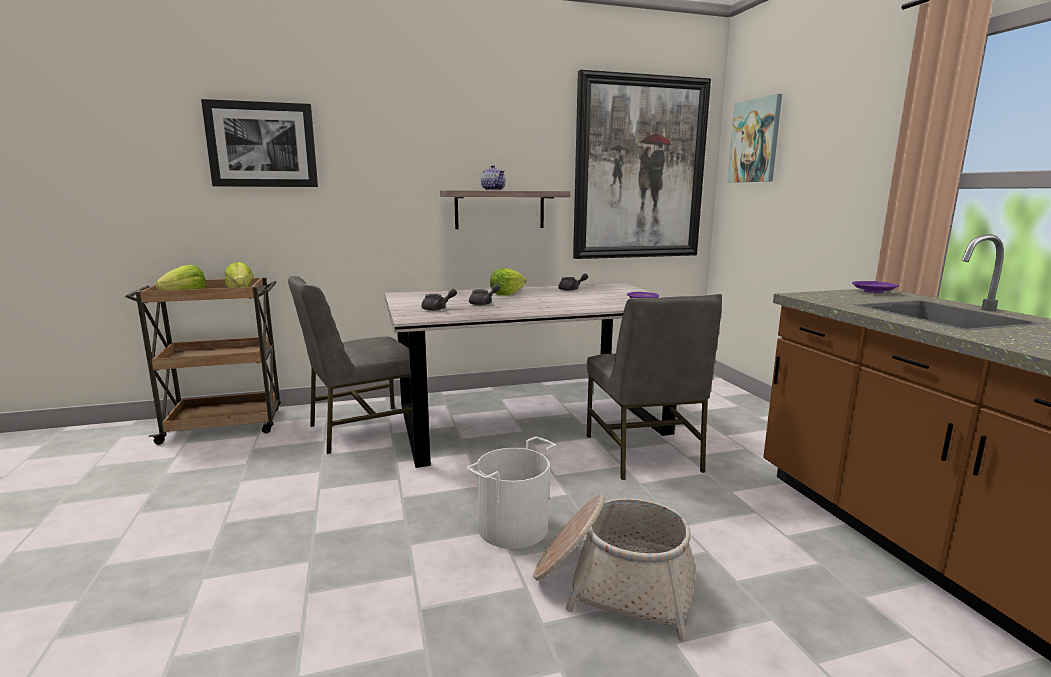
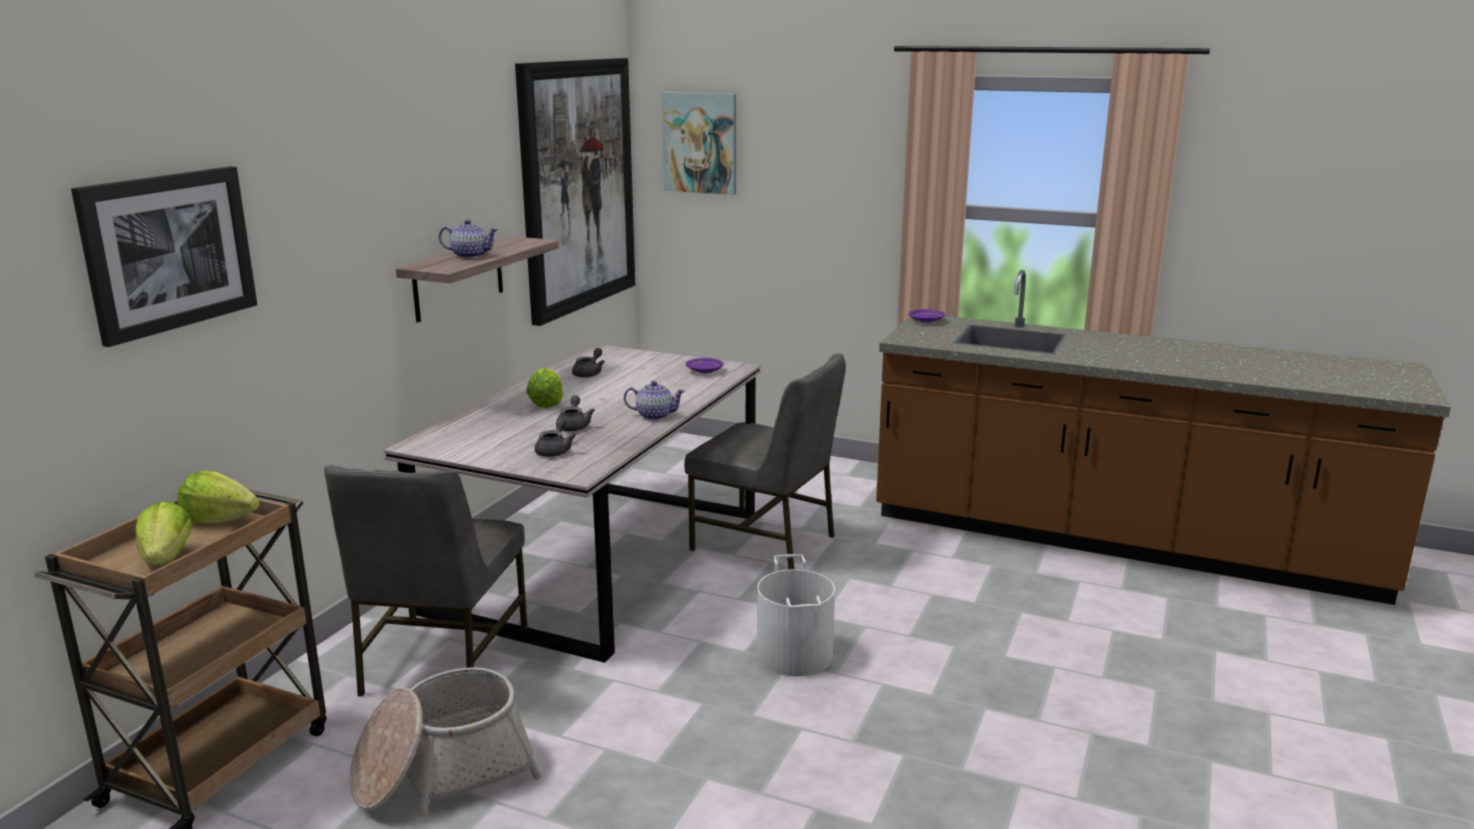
camera: 50 degrees left, 5 degrees up
basket [533,494,696,642] -> basket moved to [350,667,542,817]
none -> teapot [624,381,685,420]

